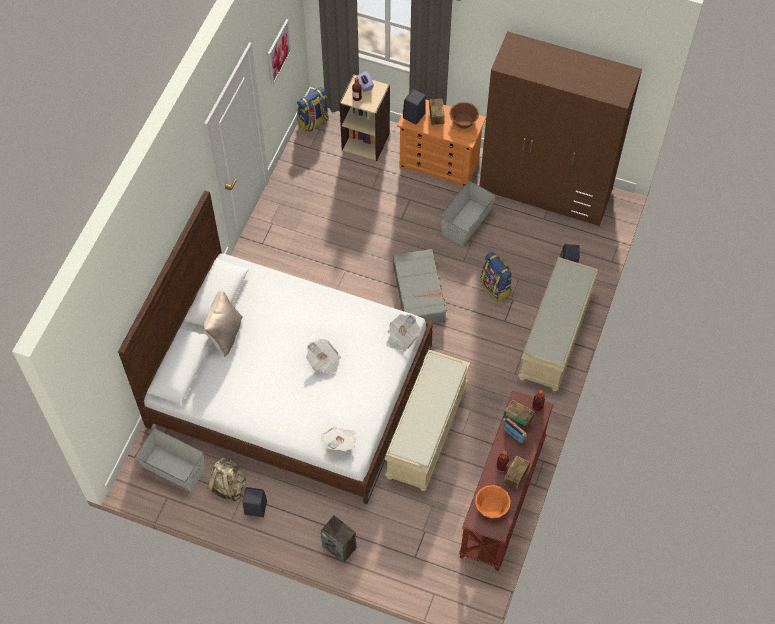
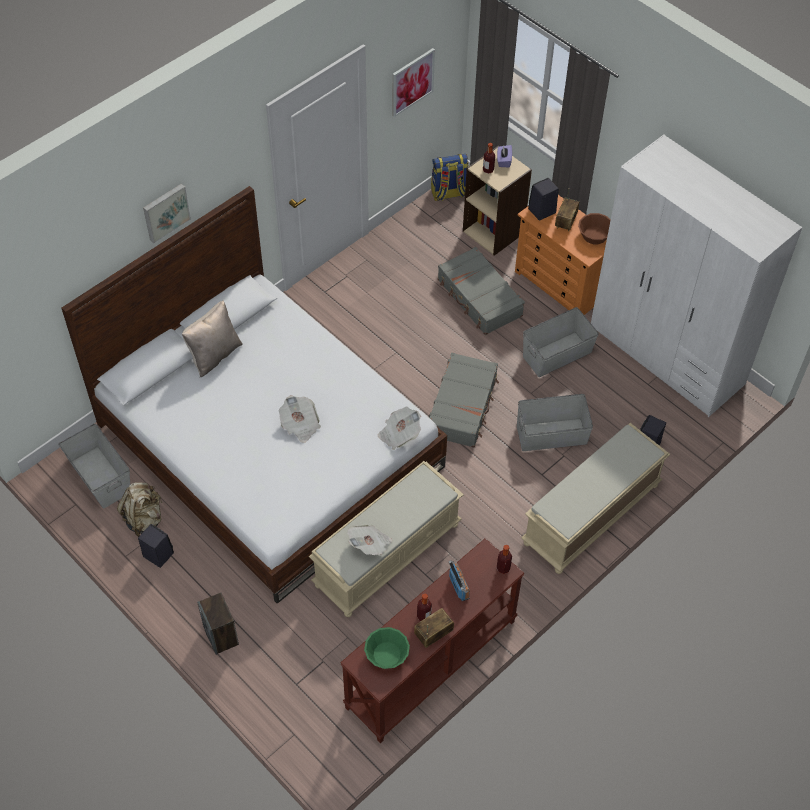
camera: 25 degrees right, 5 degrees down
newspaper [321,426,356,451] -> newspaper moved to [347,525,392,555]
orange bowl [475,485,511,518] -> green bowl [364,627,410,669]
brown wardrobe [479,31,642,227] -> white wardrobe [591,135,803,417]
backpack [480,252,513,302] -> grey storage box [517,394,593,451]
radio [504,400,535,429] -> none
none -> picture [143,183,191,243]
none -> grey suitcase [438,247,525,335]

